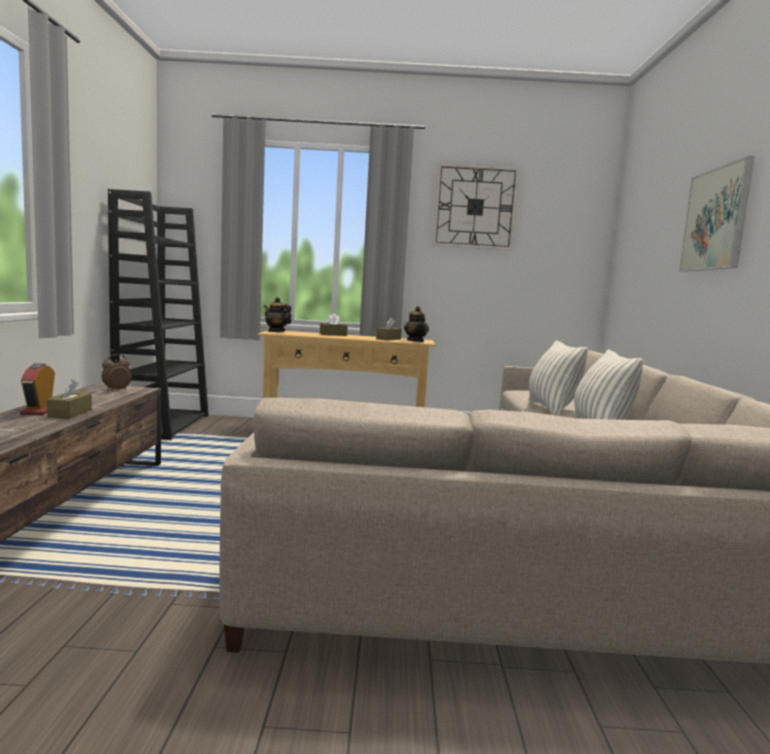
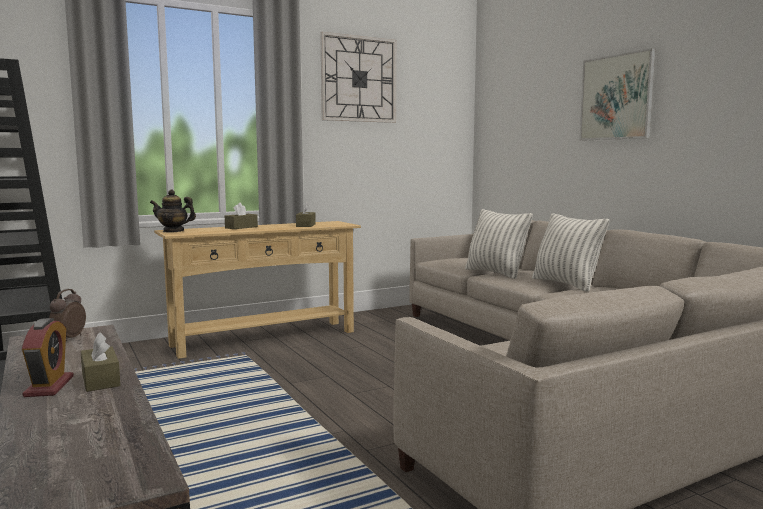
camera: 30 degrees left, 0 degrees up
alarm clock [20,363,55,415] -> alarm clock turned 150 degrees counterclockwise [22,318,74,397]
teapot [404,306,429,342] -> none

